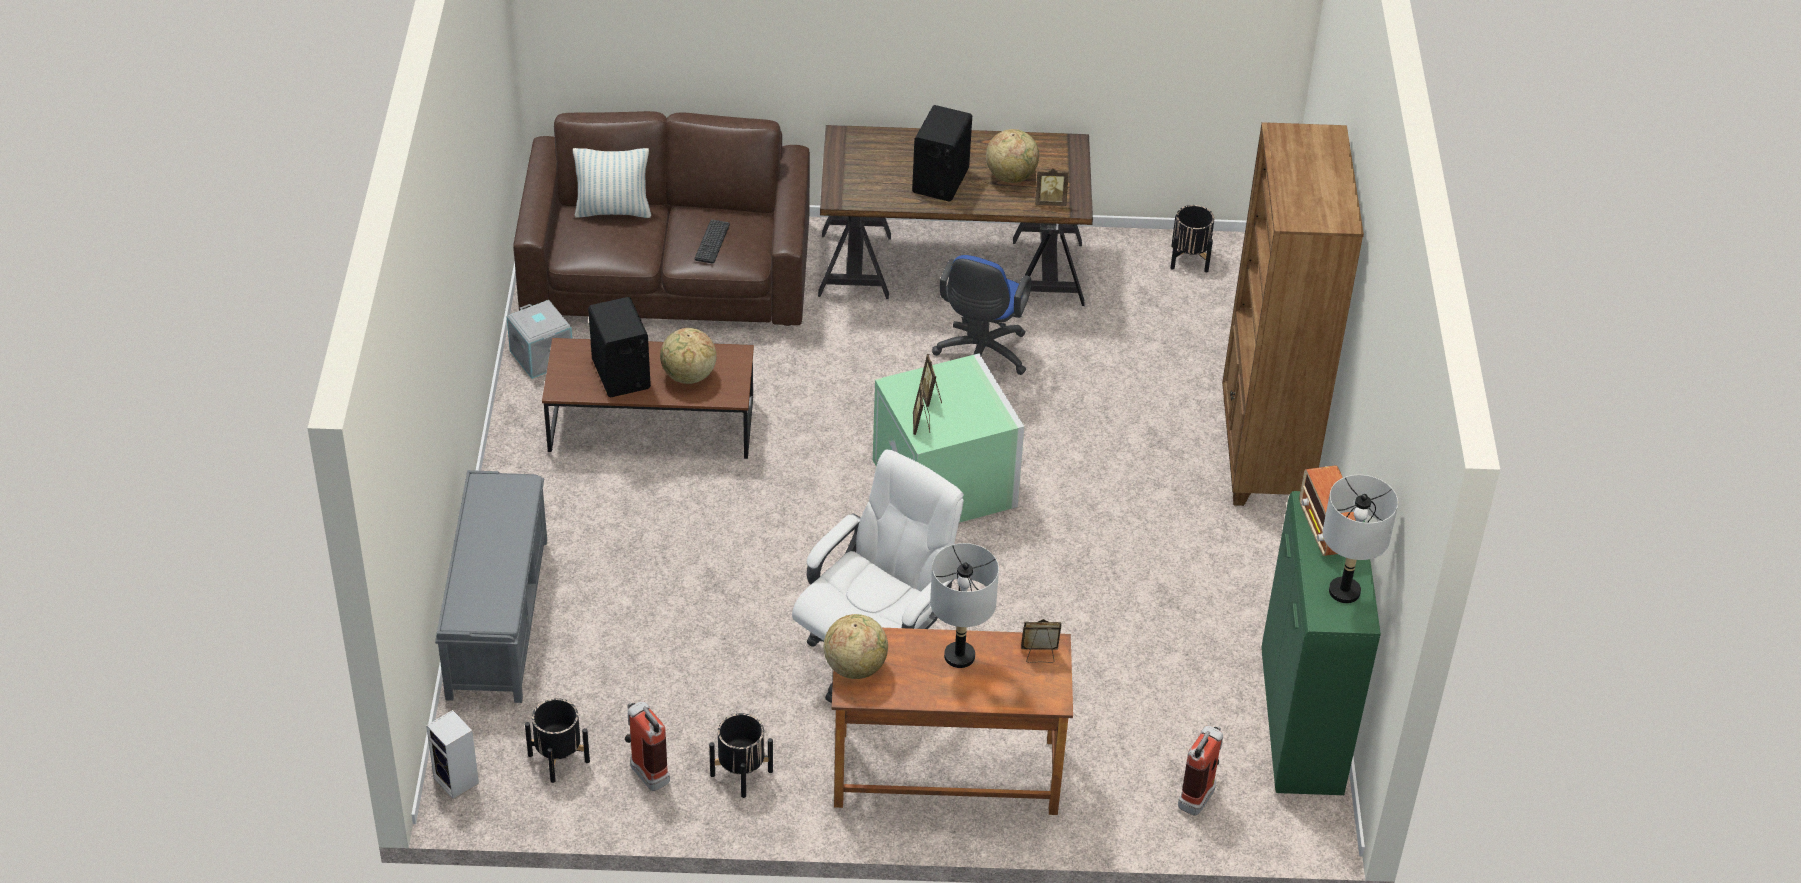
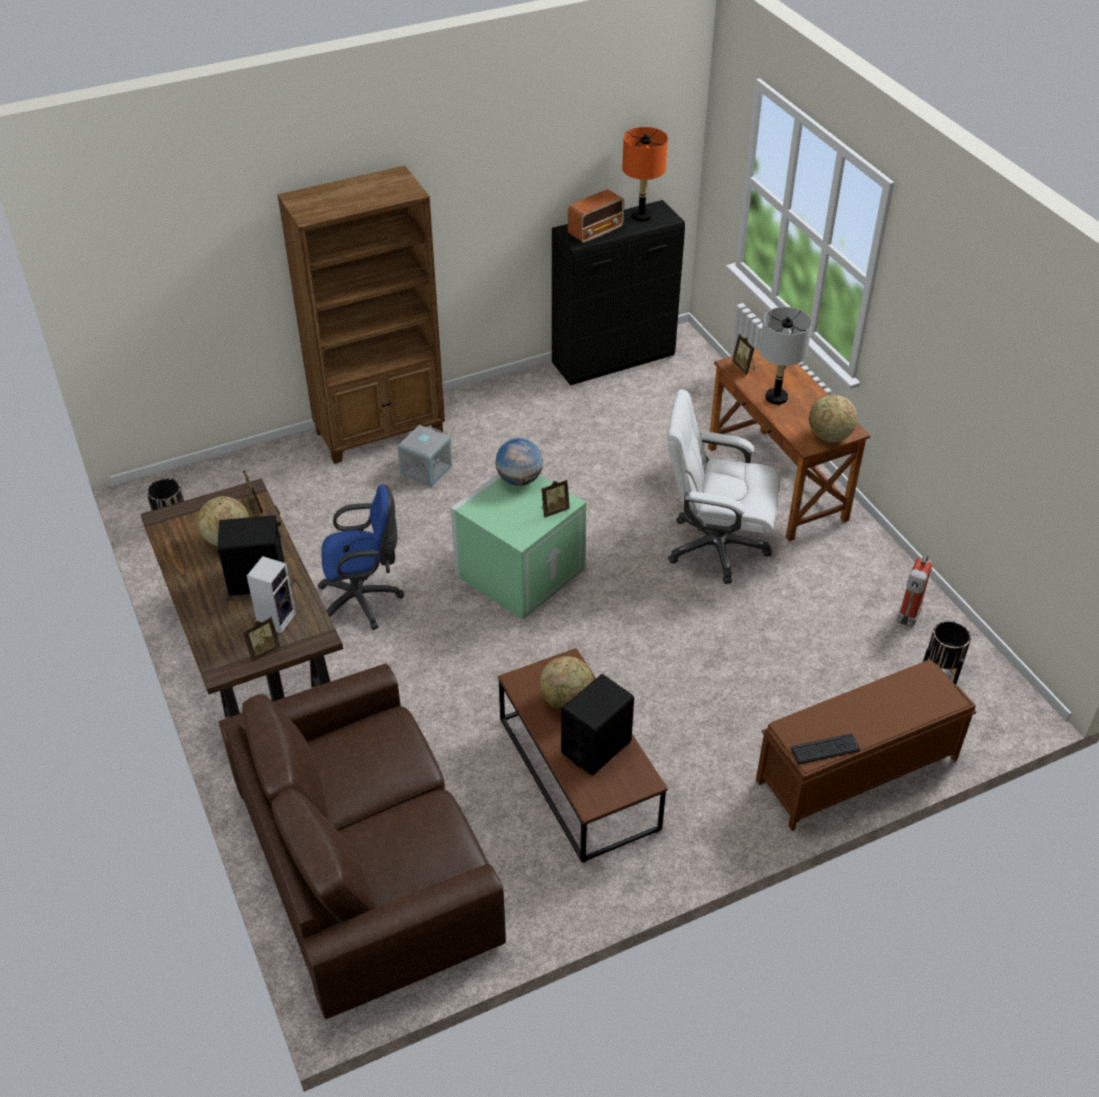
camera: 115 degrees left, 0 degrees up
speaker [426,710,479,799] -> speaker moved to [247,556,296,633]
grey bench [435,470,547,703] -> brown bench [756,660,977,831]
grey storage box [506,300,572,379] -> grey storage box moved to [397,425,453,487]
pillow [573,148,651,218] -> none
keyboard [695,220,730,264] -> keyboard moved to [791,734,860,764]
black planter [709,713,773,798] -> none
picture frame [920,354,942,407] -> picture frame moved to [243,617,280,662]
fire extinguisher [1178,726,1223,816] -> none
green cabinet [1261,491,1381,795] -> black cabinet [552,200,685,385]
grey table lamp [1323,475,1398,603] -> orange table lamp [622,127,668,222]
none -> globe [496,438,543,486]

